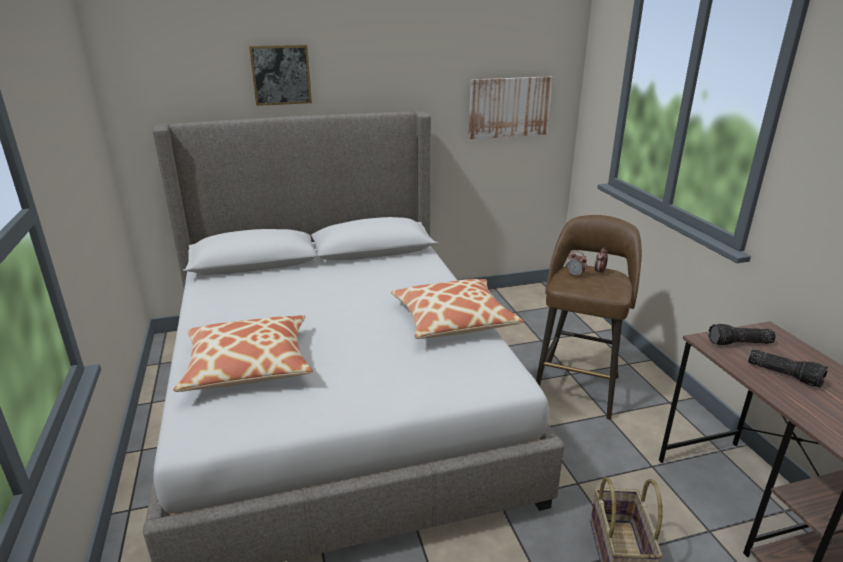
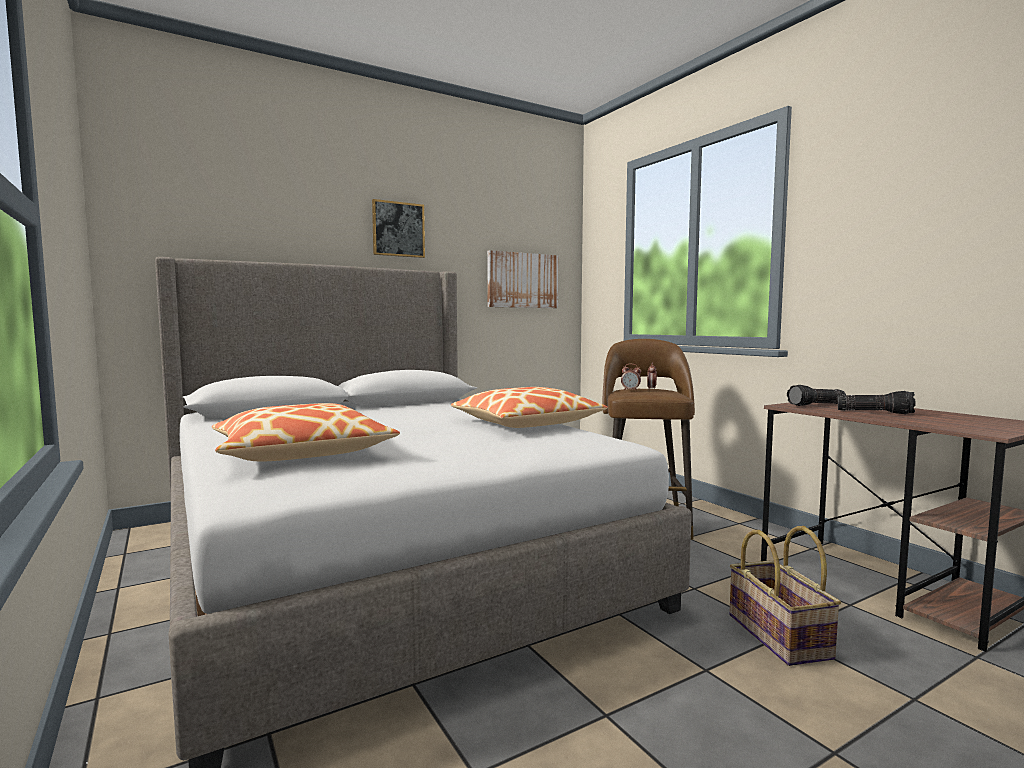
camera: 15 degrees left, 20 degrees down
picture [249,45,312,106] -> picture moved to [372,199,425,258]

